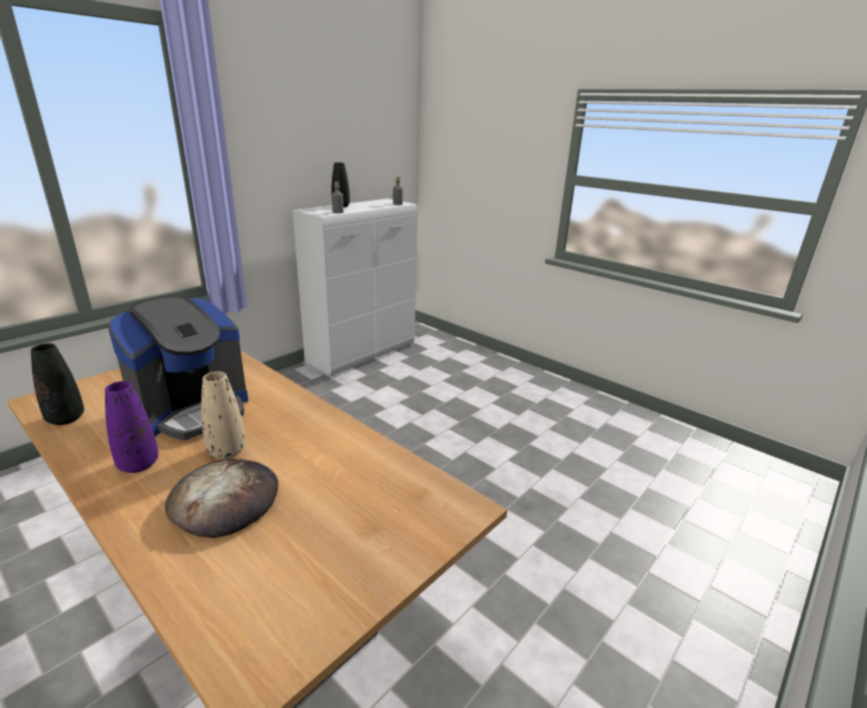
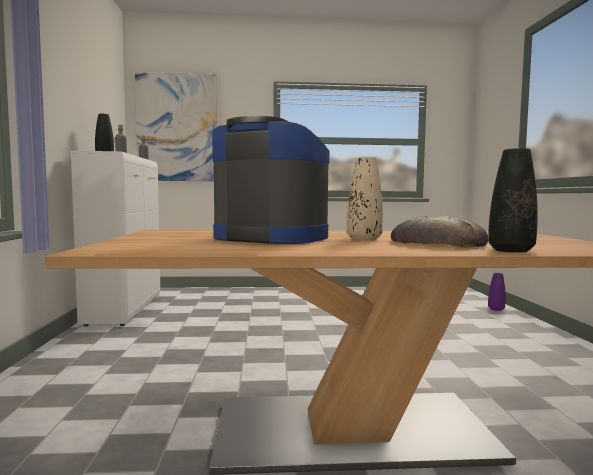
camera: 45 degrees left, 20 degrees down
black vase [31,343,84,425] -> black vase moved to [488,148,538,253]
purple vase [105,381,159,473] -> purple vase moved to [488,273,506,311]
coffee machine [108,296,248,440] -> coffee machine turned 60 degrees counterclockwise [212,116,330,244]
none -> picture [135,72,218,181]

